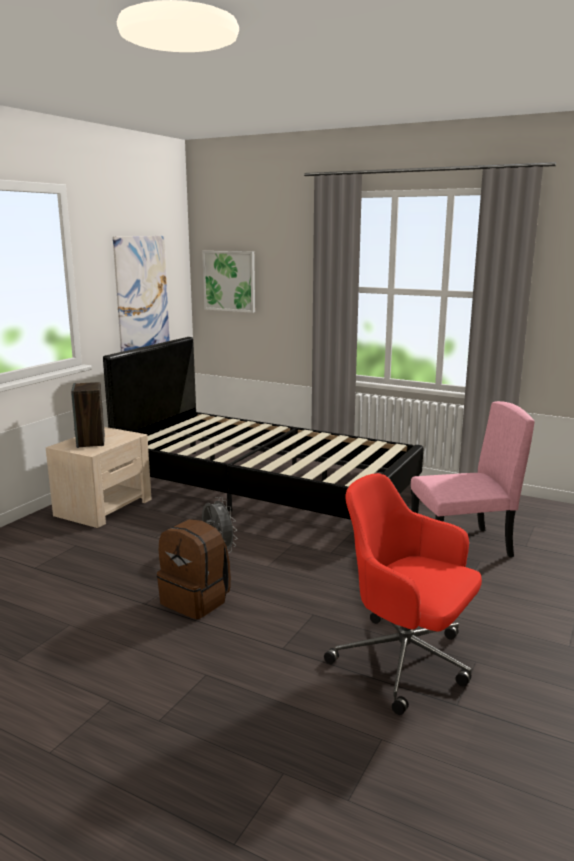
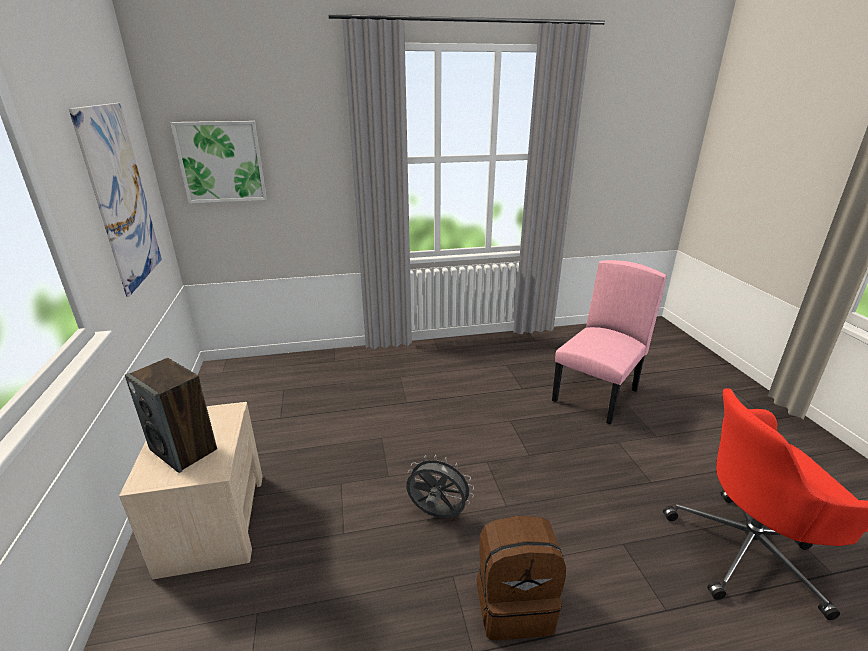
camera: 40 degrees left, 10 degrees up
black bed [103,337,424,520] -> none

